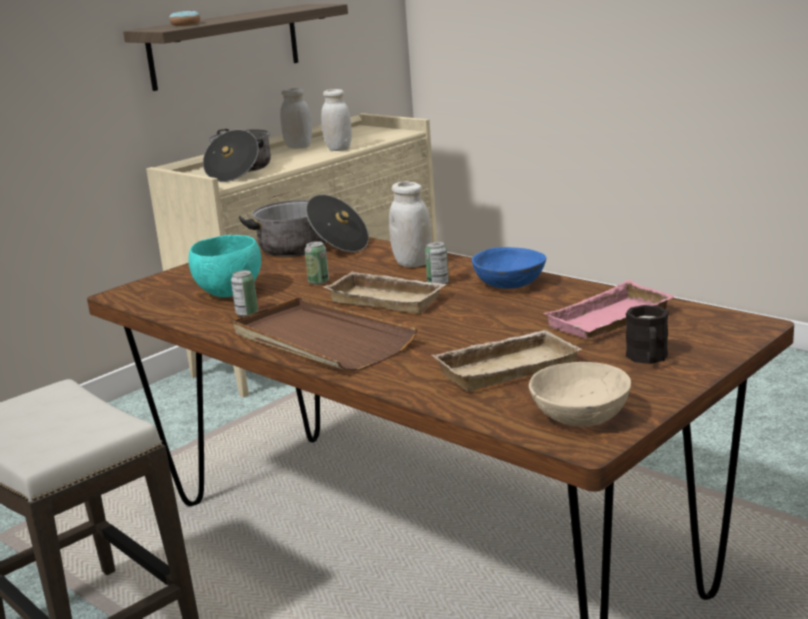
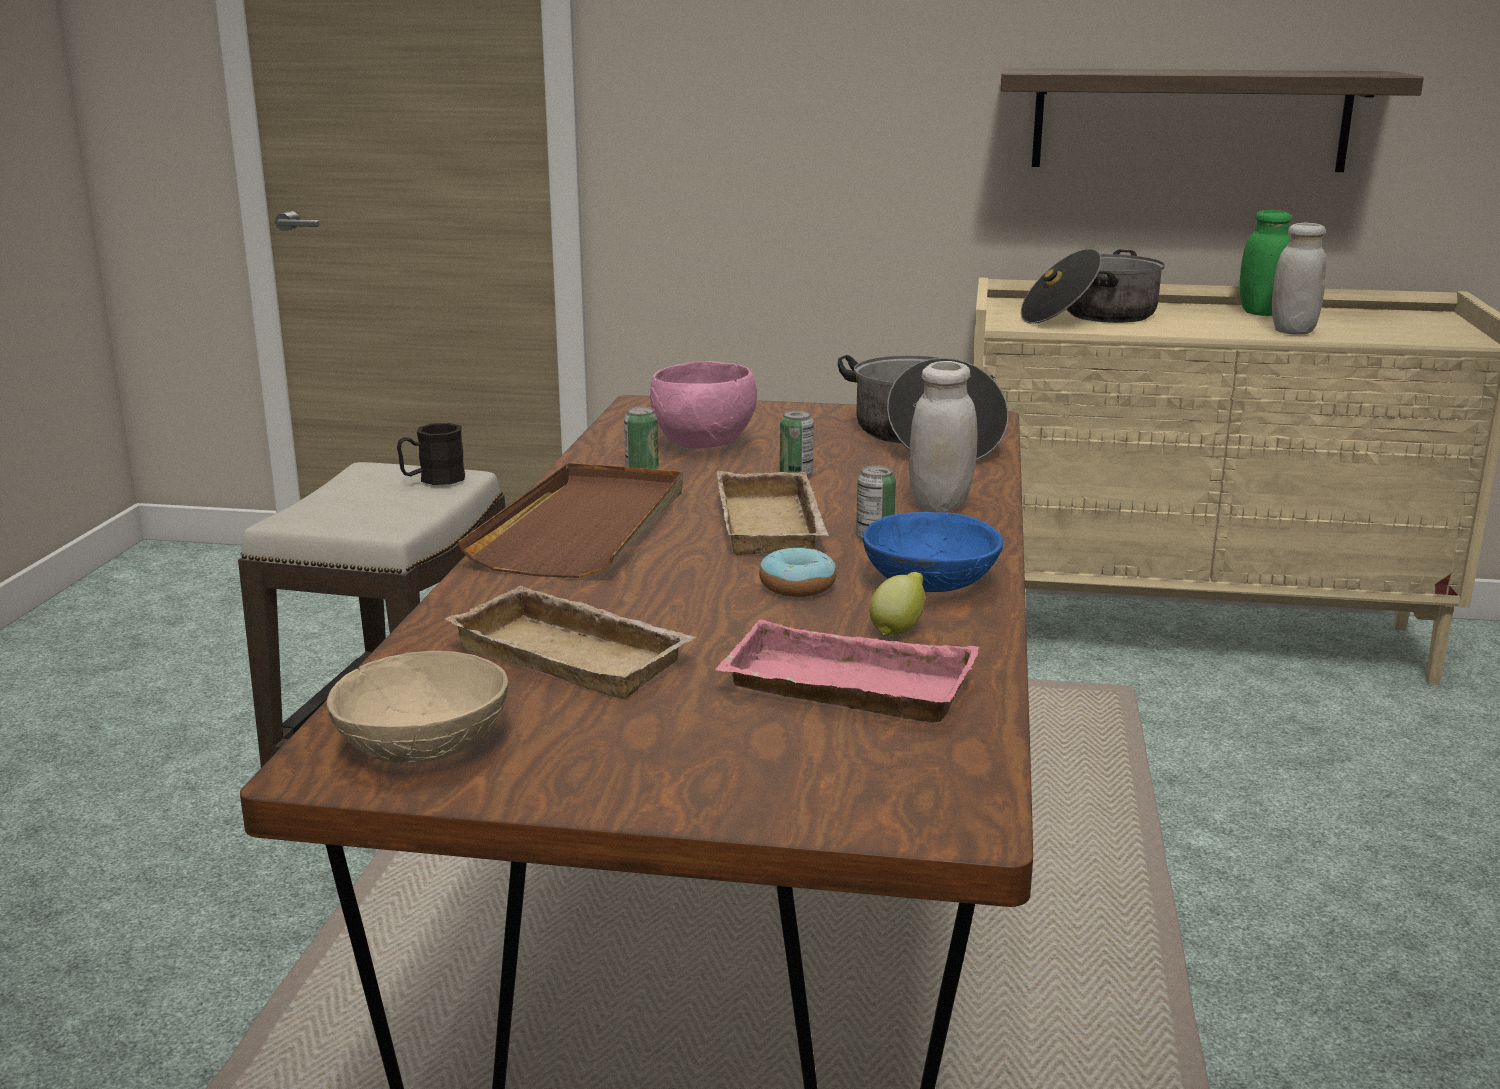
camera: 55 degrees right, 0 degrees up
donut [169,11,200,26] -> donut moved to [759,547,836,597]
turquoise bowl [189,235,261,297] -> pink bowl [650,361,757,449]
white jar [280,88,312,149] -> green jar [1240,210,1292,316]
black mug [626,305,669,364] -> black mug moved to [397,423,465,485]
none -> lemon [869,572,925,636]

